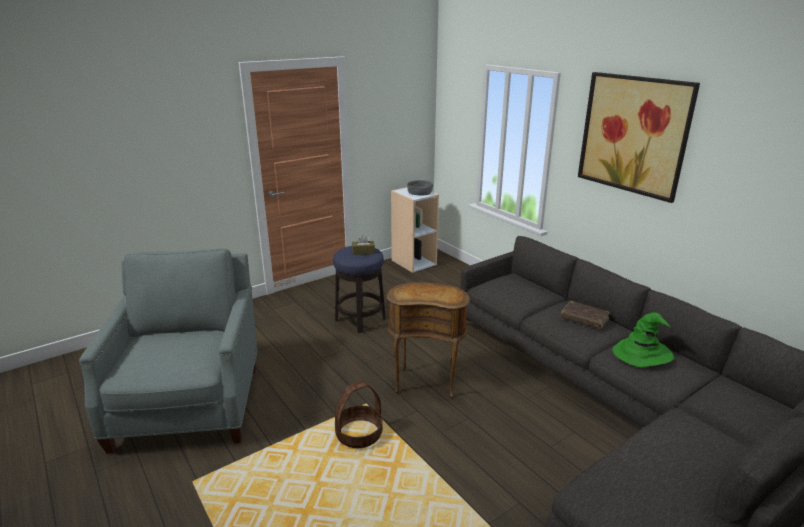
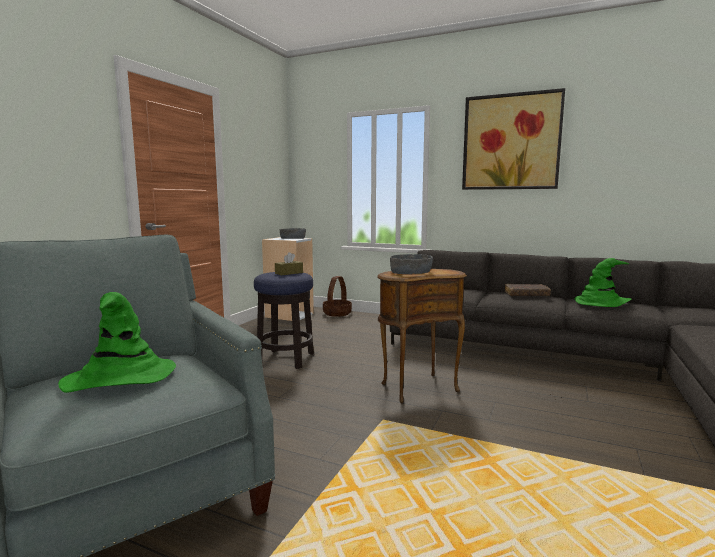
camera: 30 degrees left, 15 degrees down
basket [335,381,383,448] -> basket moved to [323,276,352,317]
none -> green hat [58,292,176,393]
none -> grey bowl [390,254,433,274]

